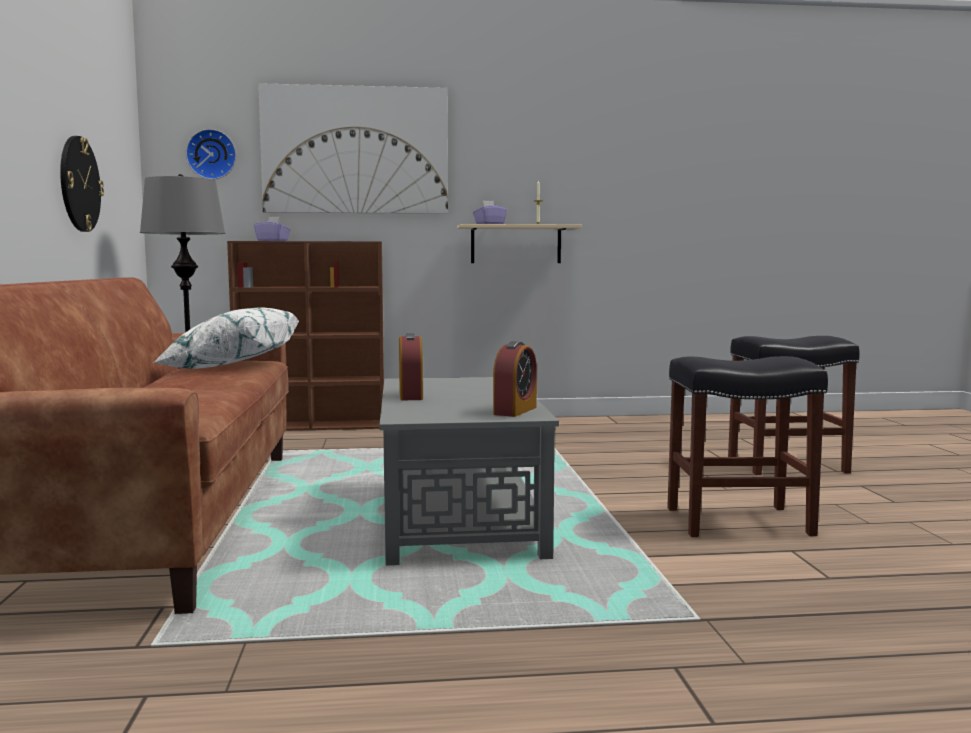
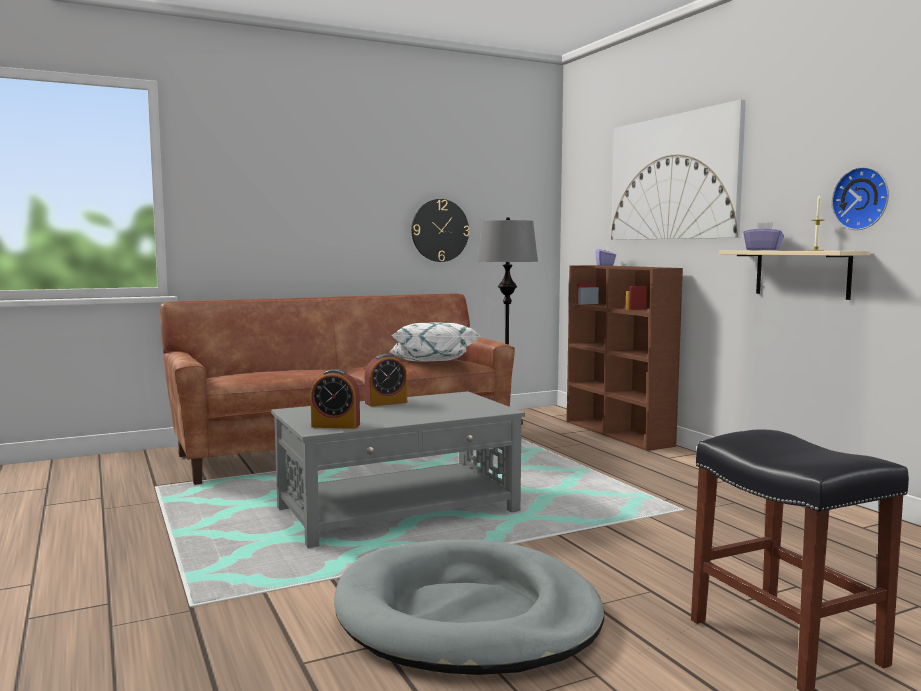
camera: 70 degrees right, 0 degrees up
wall clock [186,129,236,179] -> wall clock moved to [832,167,889,230]
black stool [667,356,828,537] -> grey dog bed [334,539,604,675]

